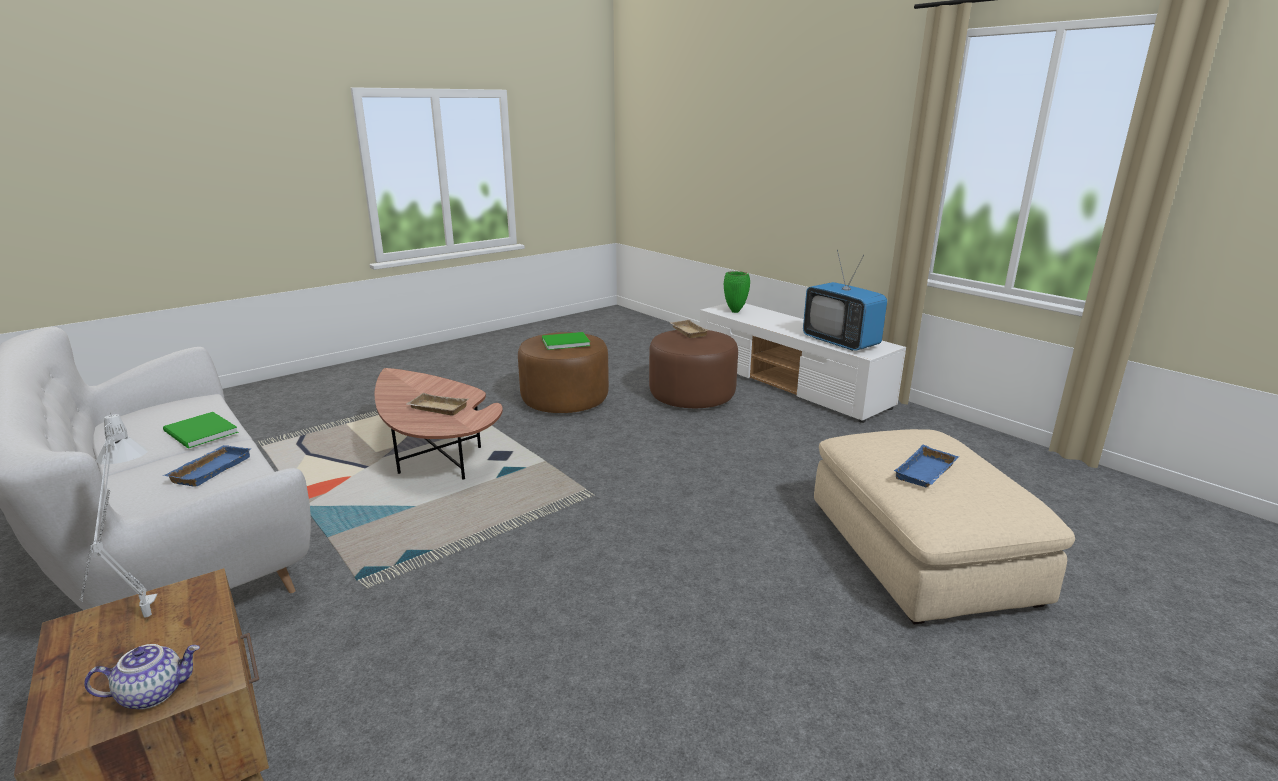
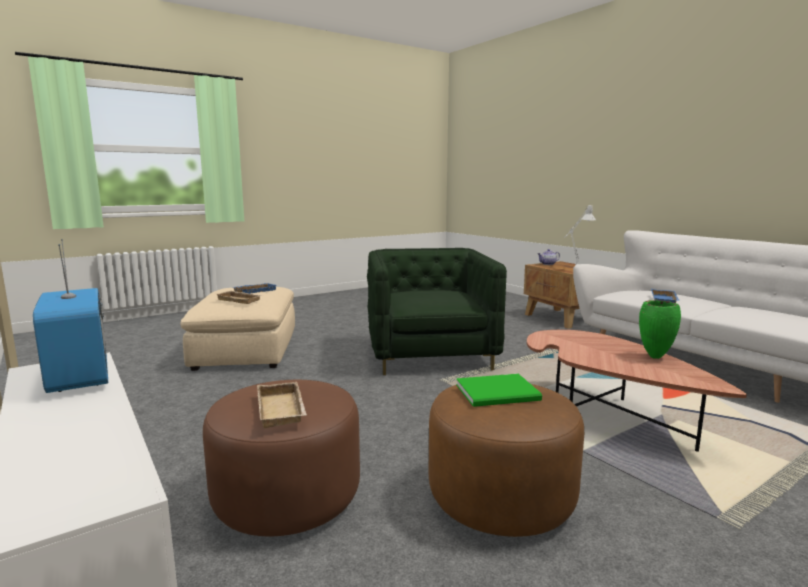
camera: 175 degrees left, 10 degrees down
green book [163,412,239,449] -> none
beige tray [406,393,469,415] -> beige tray moved to [217,291,263,304]
green vase [724,271,750,313] -> green vase moved to [639,300,681,359]
none -> green armchair [367,248,507,375]

